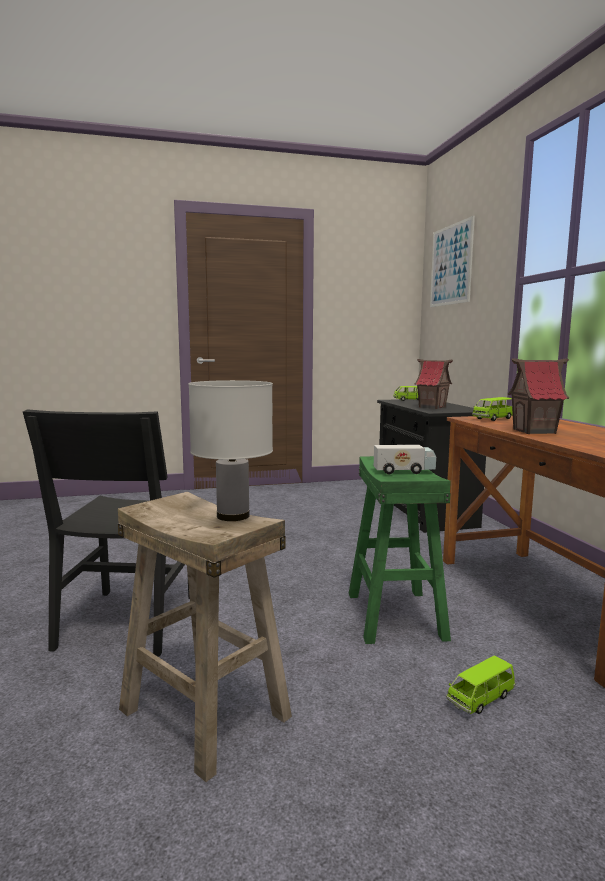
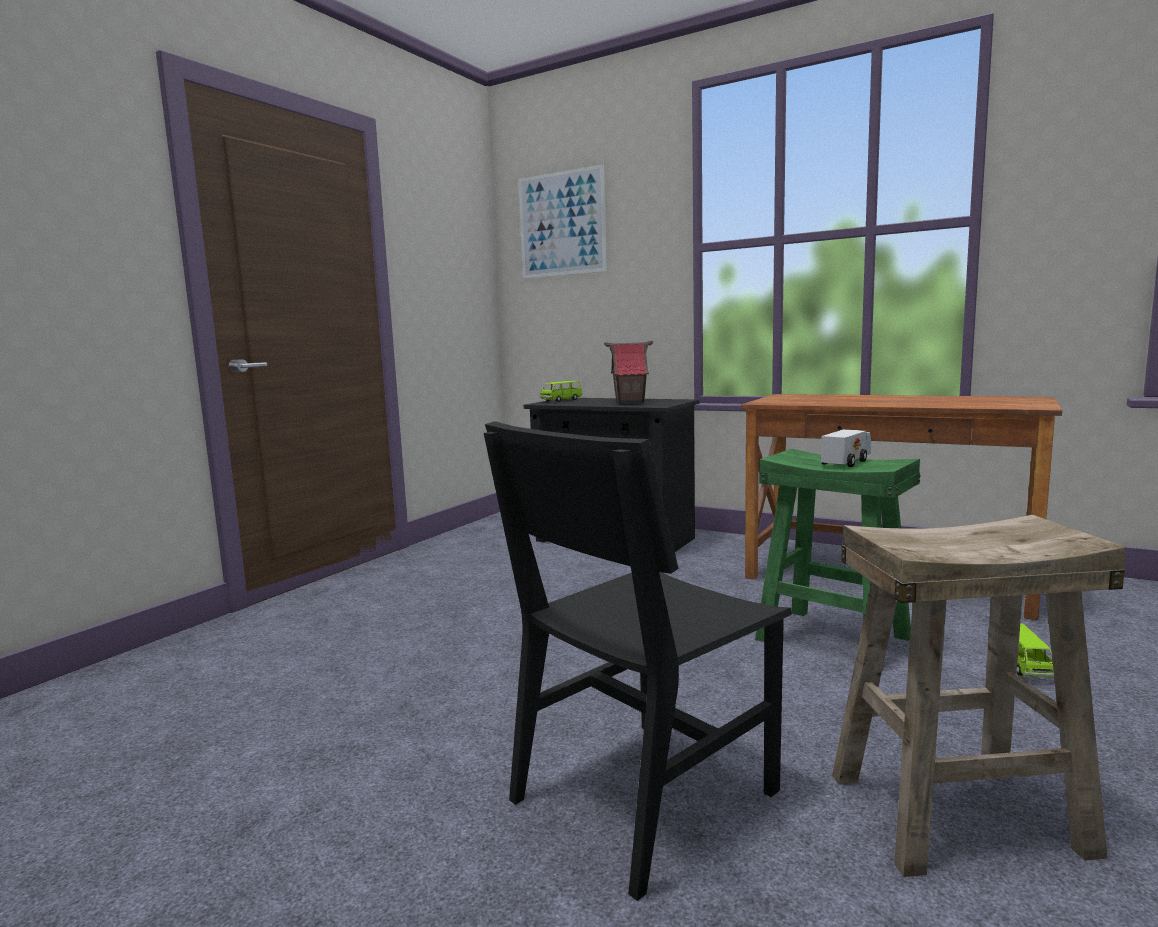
camera: 45 degrees left, 0 degrees up
black chair [23,409,190,657] -> black chair turned 90 degrees clockwise [484,421,792,901]
white table lamp [188,380,273,521] -> none
green toy car [472,397,513,421] -> none
toy house [508,358,569,434] -> none

